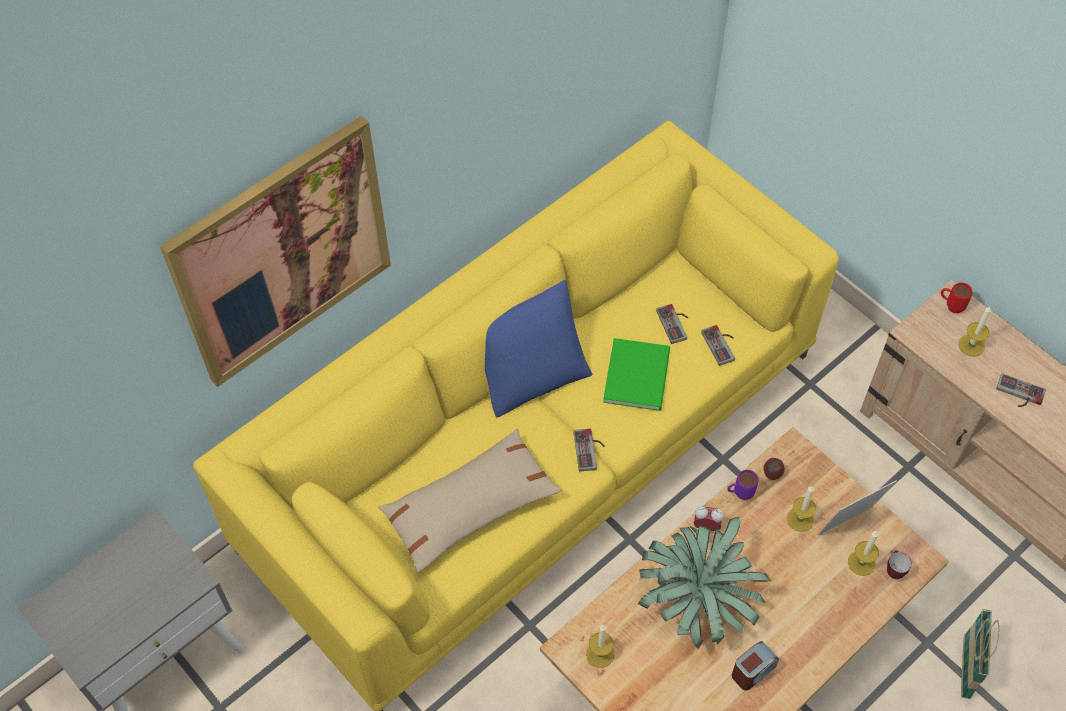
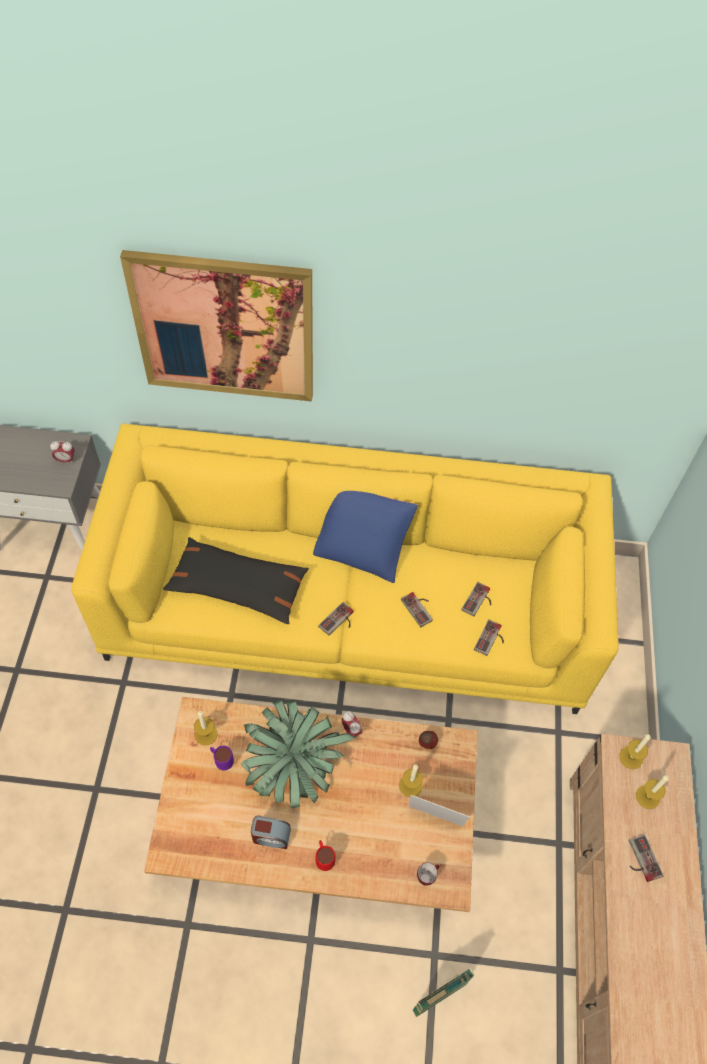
camera: 45 degrees right, 0 degrees up
beige pillow [378,429,562,573] -> black pillow [163,537,309,624]
green book [603,338,670,411] -> game controller [401,592,433,627]
purple mug [727,470,758,500] -> purple mug moved to [210,746,234,770]
candle [848,531,879,576] -> candle moved to [619,734,651,769]
red mug [941,283,973,313] -> red mug moved to [316,840,335,871]
none -> alarm clock [50,441,75,463]

